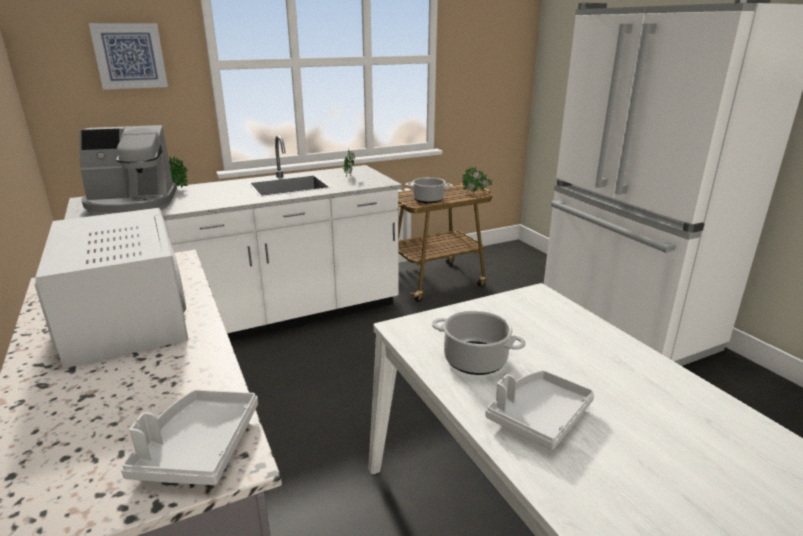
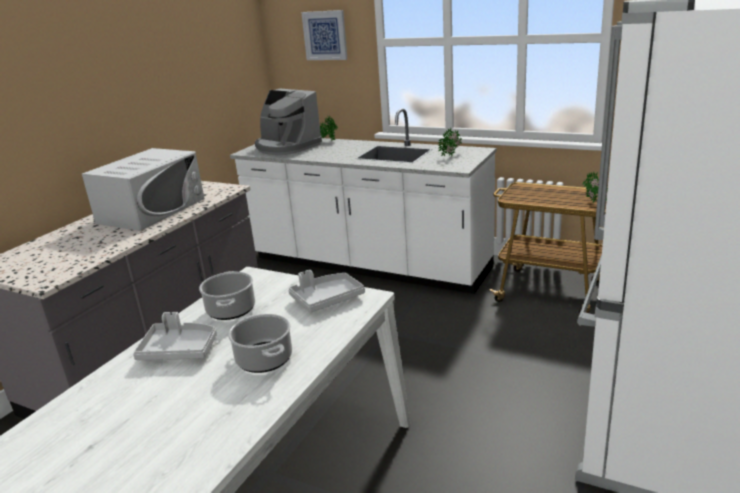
camera: 55 degrees right, 0 degrees up
grey tray [121,390,258,485] -> grey tray moved to [288,270,365,313]
cooking pot [405,177,453,204] -> cooking pot moved to [228,314,292,373]

